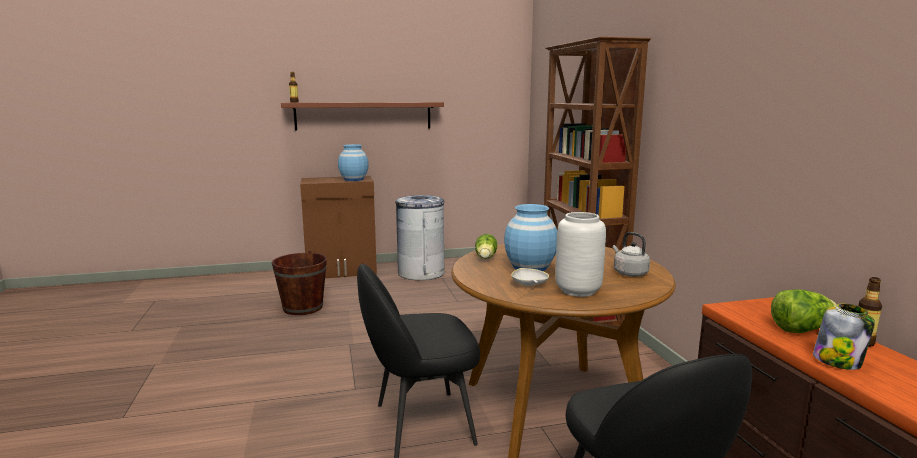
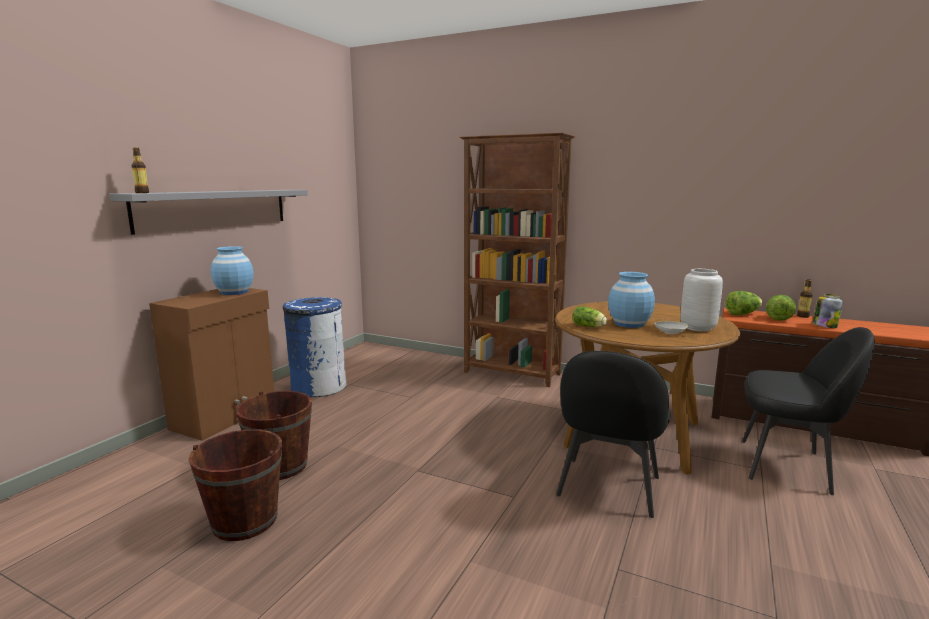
camera: 50 degrees left, 0 degrees up
brown shelf [281,102,444,130] -> grey shelf [109,190,308,235]
grey trash can [396,195,445,280] -> blue trash can [283,297,347,397]
grey kettle [613,232,650,277] -> none
none -> brown bucket [188,429,282,541]
none -> lettuce [725,291,763,315]

